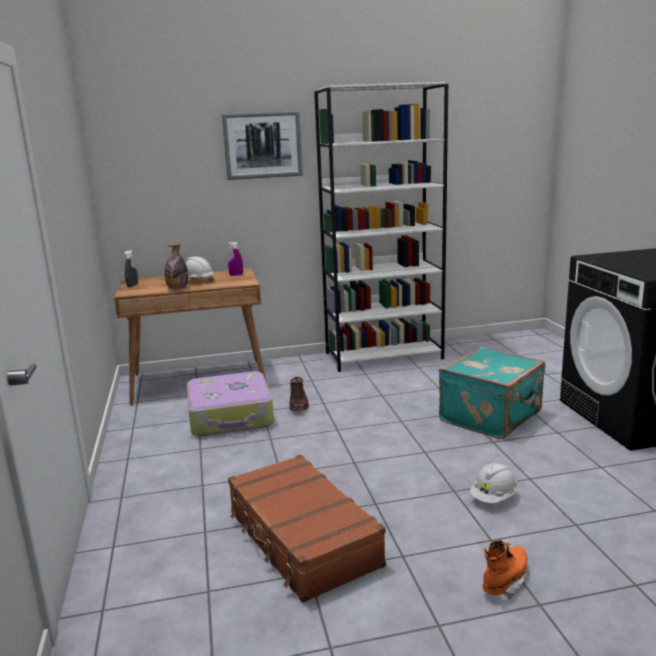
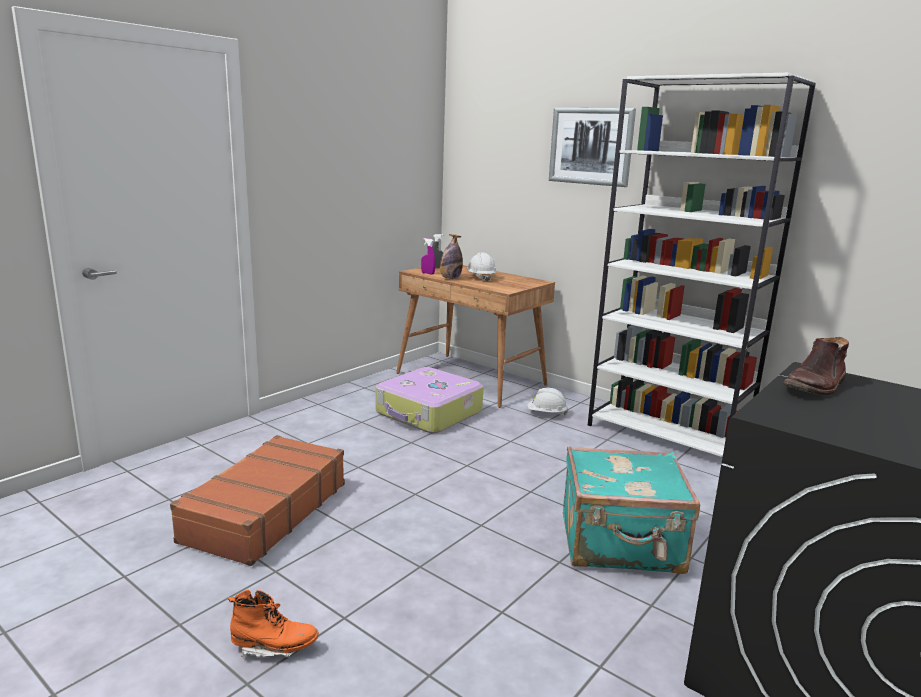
camera: 50 degrees right, 0 degrees up
purple spray bottle [228,242,243,276] -> purple spray bottle moved to [421,238,436,274]
brown boot [289,377,309,411] -> brown boot moved to [783,337,849,396]
white hard hat [470,462,518,503] -> white hard hat moved to [527,388,568,415]

